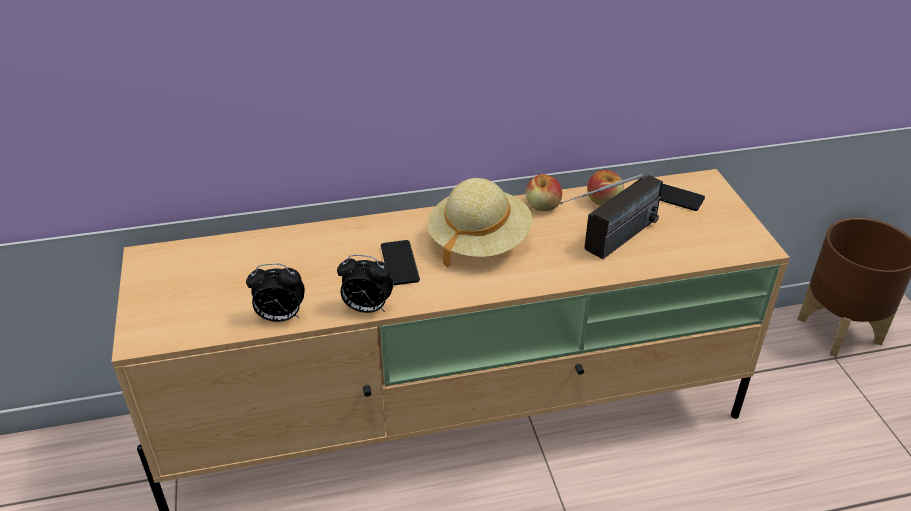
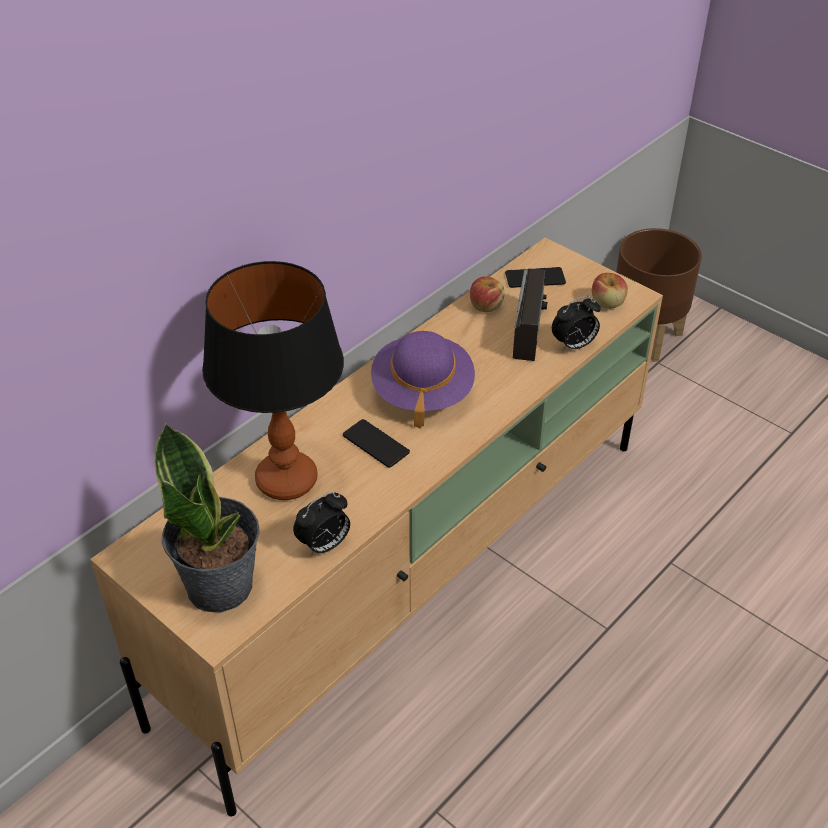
camera: 35 degrees left, 5 degrees up
alarm clock [337,255,394,313] -> alarm clock moved to [552,296,601,351]
beige hat [427,178,533,268] -> purple hat [371,331,475,429]
apple [526,174,562,211] -> apple moved to [592,273,628,309]
none -> potted plant [154,423,260,613]
none -> table lamp [202,261,344,500]

